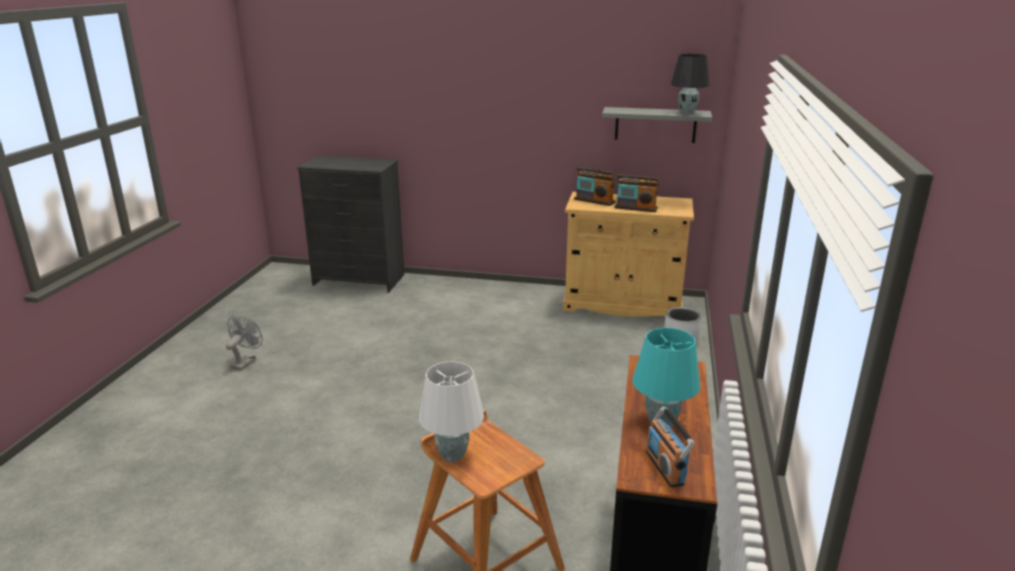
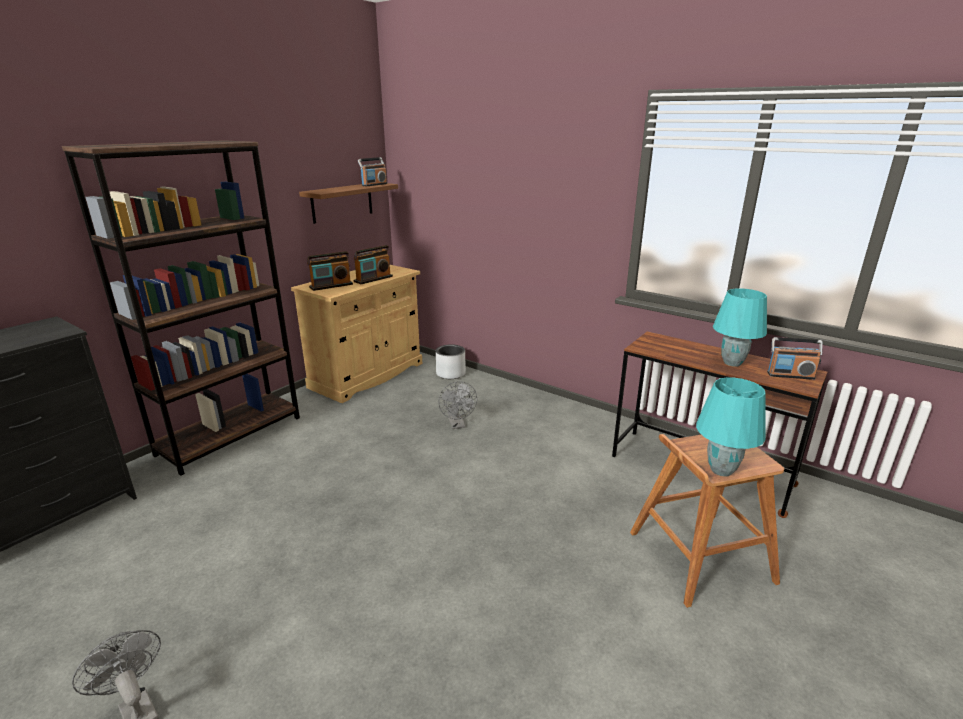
camera: 65 degrees left, 0 degrees up
white table lamp [419,362,484,462] -> turquoise table lamp [696,377,766,477]
grey shelf [602,107,712,143] -> brown shelf [299,183,398,224]
black table lamp [671,54,709,115] -> radio [358,157,387,186]
none -> brown bookcase [62,140,300,476]
none -> grey fan [439,381,477,429]

